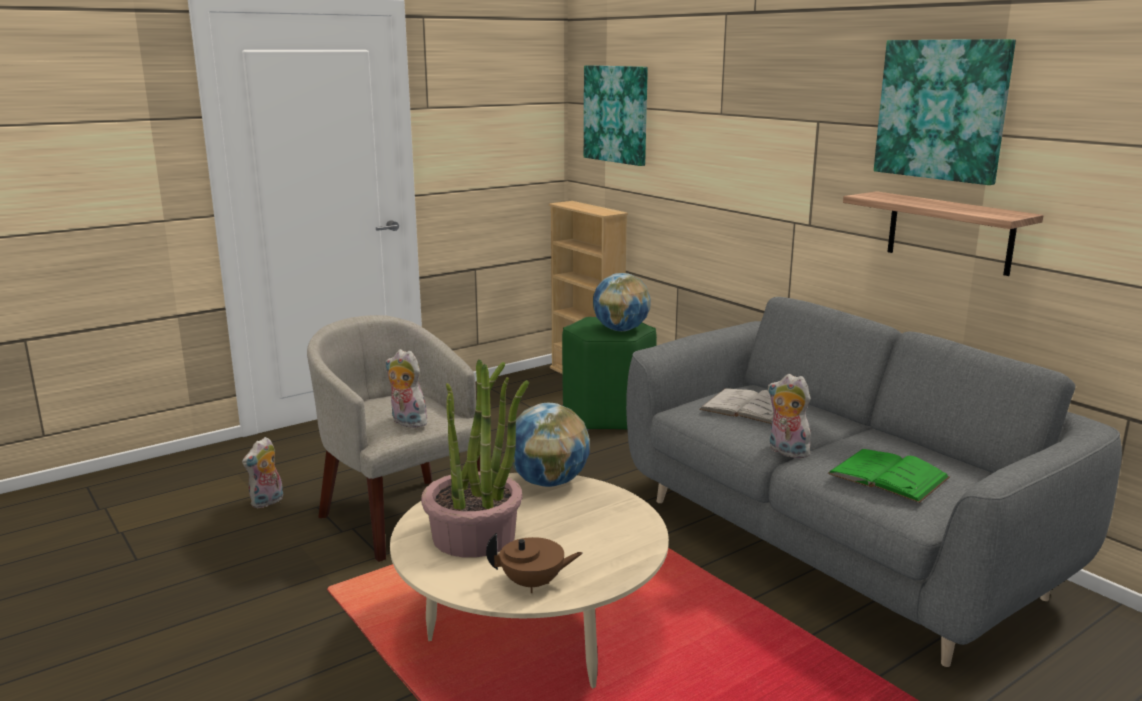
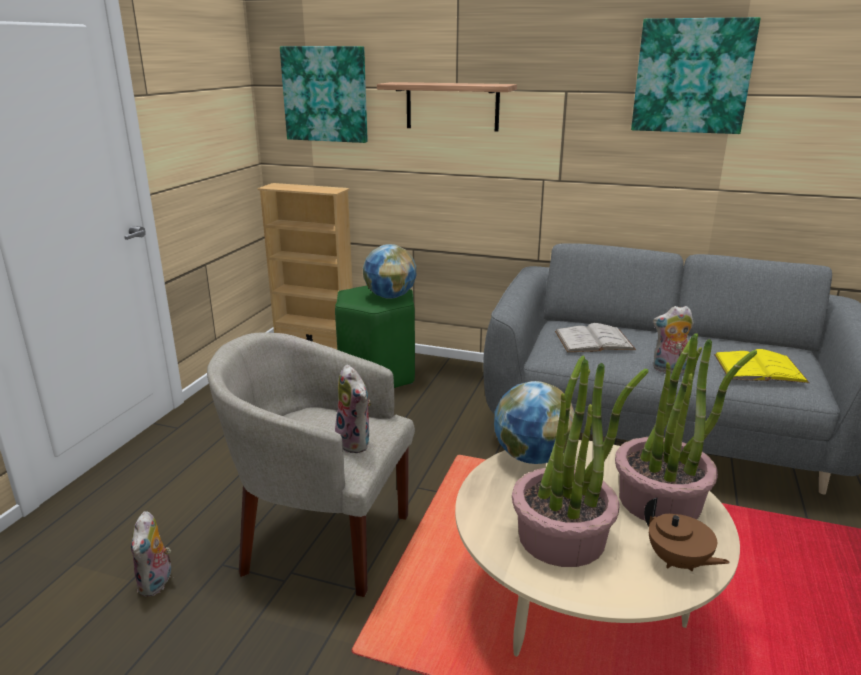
camera: 35 degrees left, 5 degrees up
plush toy [386,349,427,428] -> plush toy turned 120 degrees counterclockwise [335,364,372,453]
brown teapot [486,533,583,593] -> brown teapot turned 90 degrees clockwise [644,498,730,571]
green book [827,449,950,503] -> yellow book [714,349,809,383]
shelf [843,191,1044,276] -> shelf moved to [377,82,517,132]
none -> potted plant [615,333,757,521]

